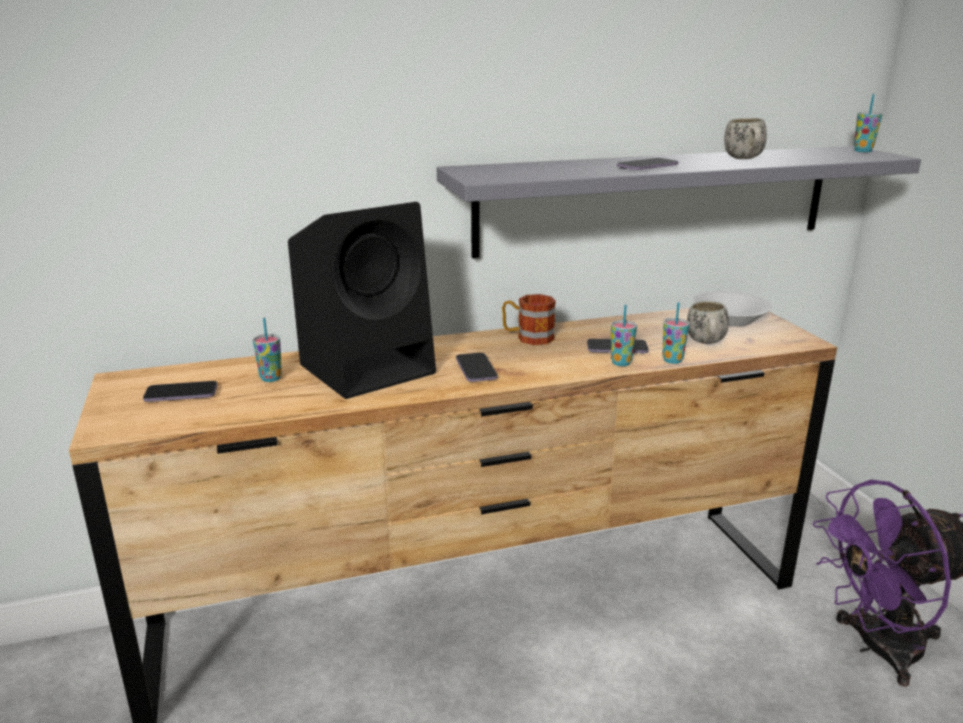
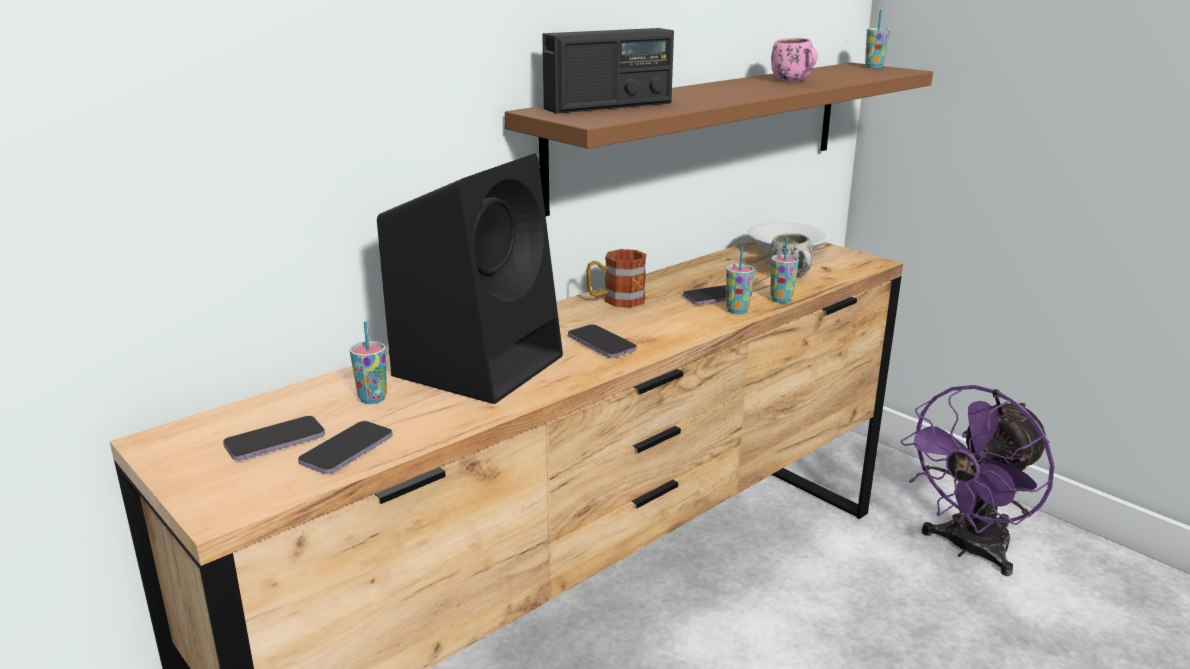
camera: 25 degrees left, 0 degrees up
grey shelf [437,146,921,258] -> brown shelf [505,63,933,216]
phone [617,158,678,170] -> phone moved to [298,421,393,474]
white mug [724,118,767,159] -> pink mug [771,38,818,82]
none -> radio [542,28,674,114]

